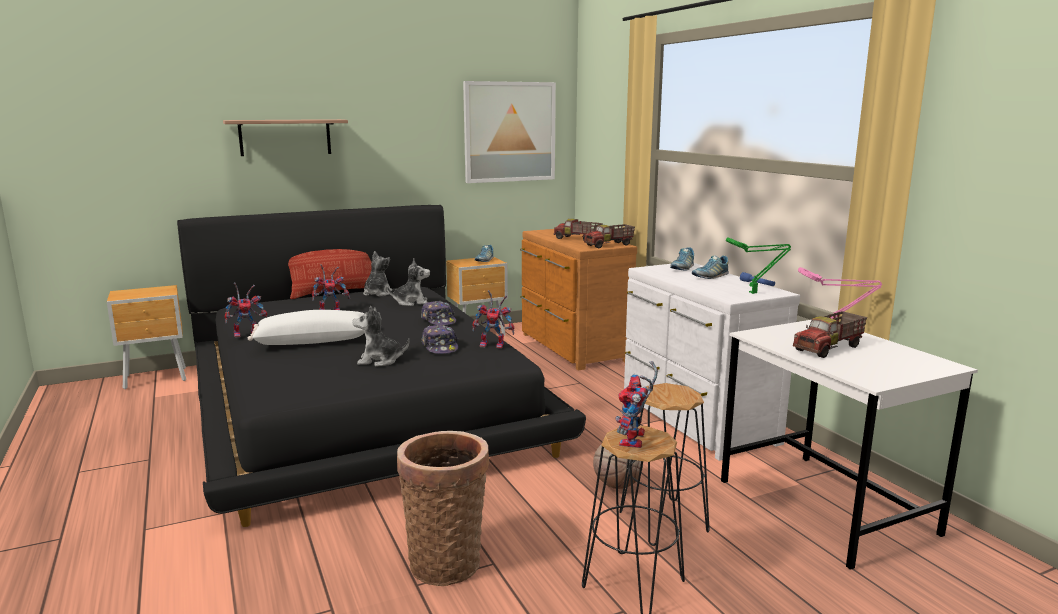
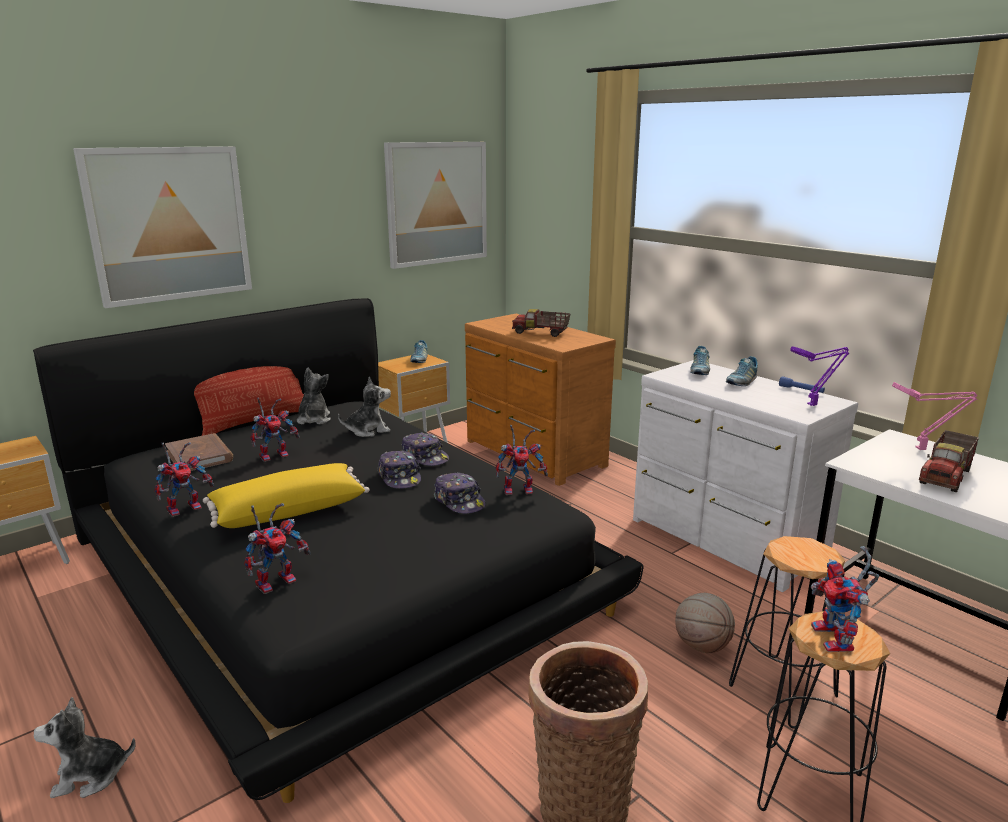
camera: 15 degrees left, 5 degrees up
shelf [223,119,348,156] -> picture [73,146,252,308]
white pillow [248,310,365,345] -> yellow pillow [203,463,369,528]
plush toy [353,306,410,367] -> plush toy moved to [34,697,136,798]
toy truck [584,224,635,248] -> none
green table lamp [726,237,791,294] -> purple table lamp [790,346,850,406]
none -> brown book [165,433,233,471]
none -> toy robot [245,503,311,594]
none -> cap [377,450,421,489]

